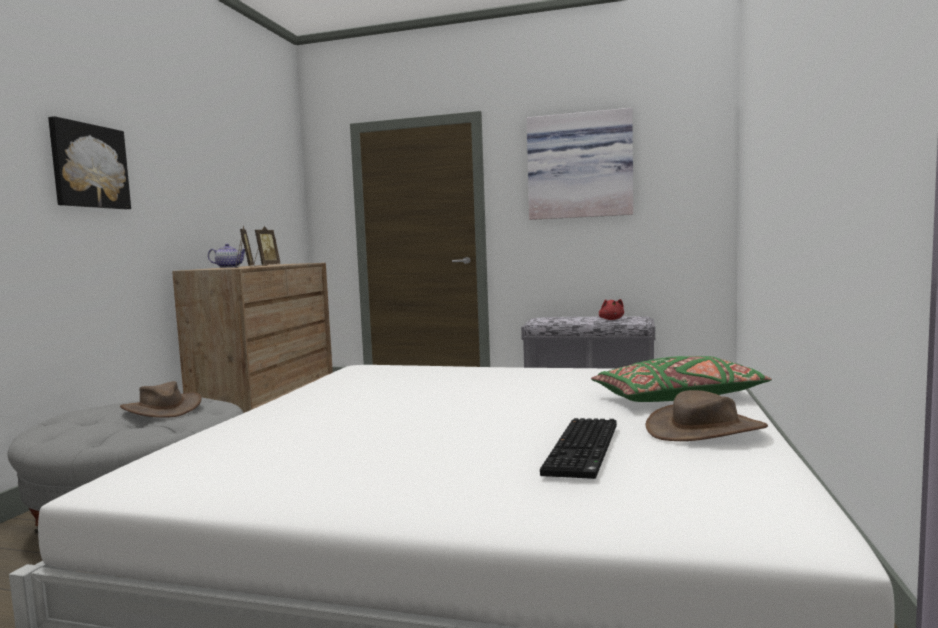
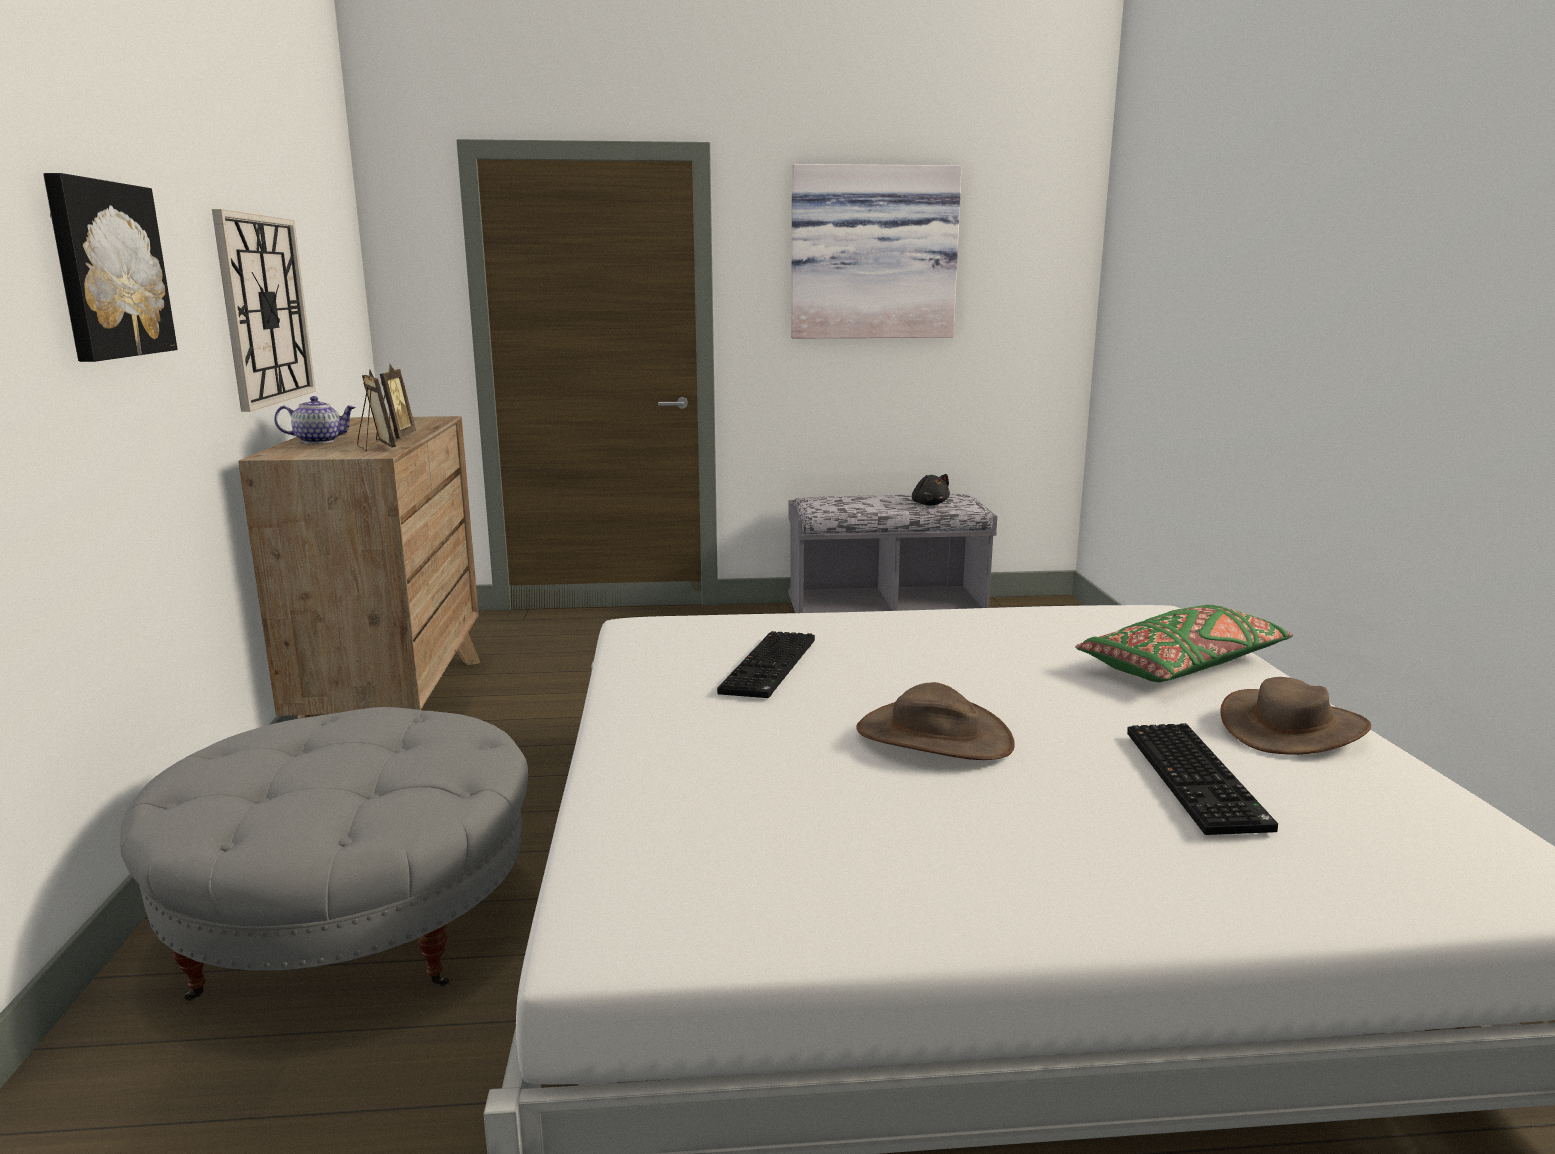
camera: 20 degrees left, 10 degrees up
brown hat [120,381,202,418] -> brown hat moved to [857,682,1015,760]
red plush toy [599,299,624,320] -> black plush toy [912,474,950,506]
none -> wall clock [212,209,316,412]
none -> keyboard [717,631,815,698]

